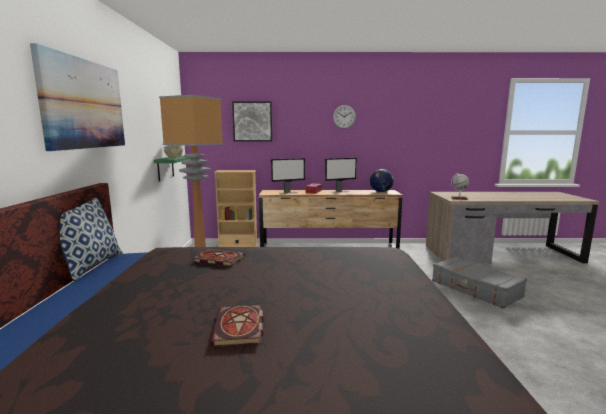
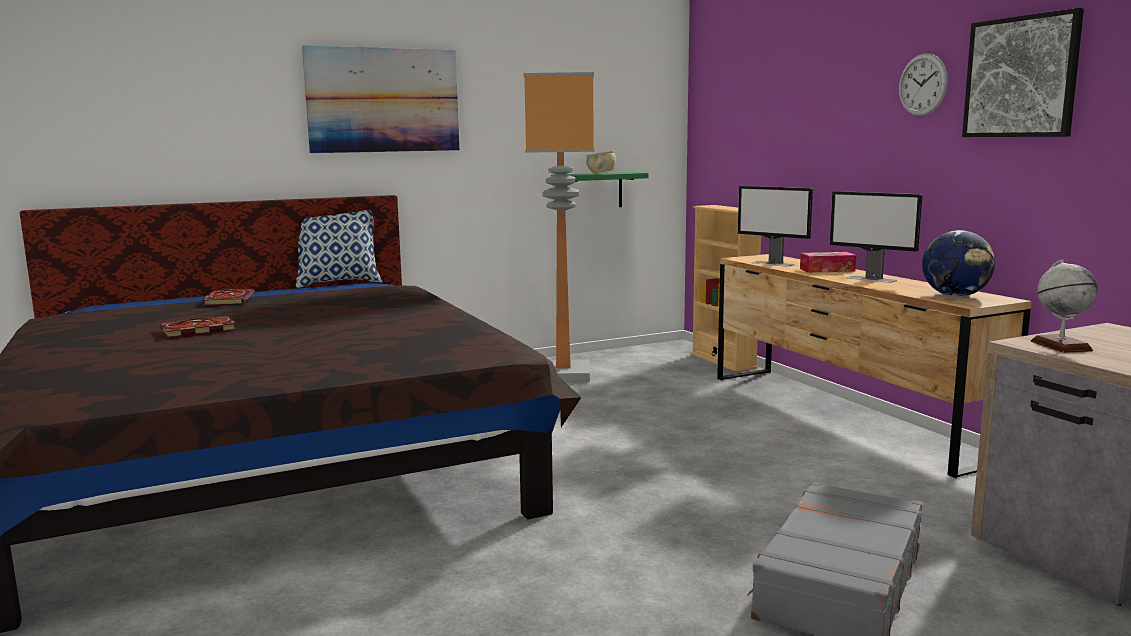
camera: 65 degrees right, 0 degrees up
book [193,249,245,267] -> book moved to [202,289,255,306]
picture [232,101,273,142] -> picture moved to [962,8,1084,137]

